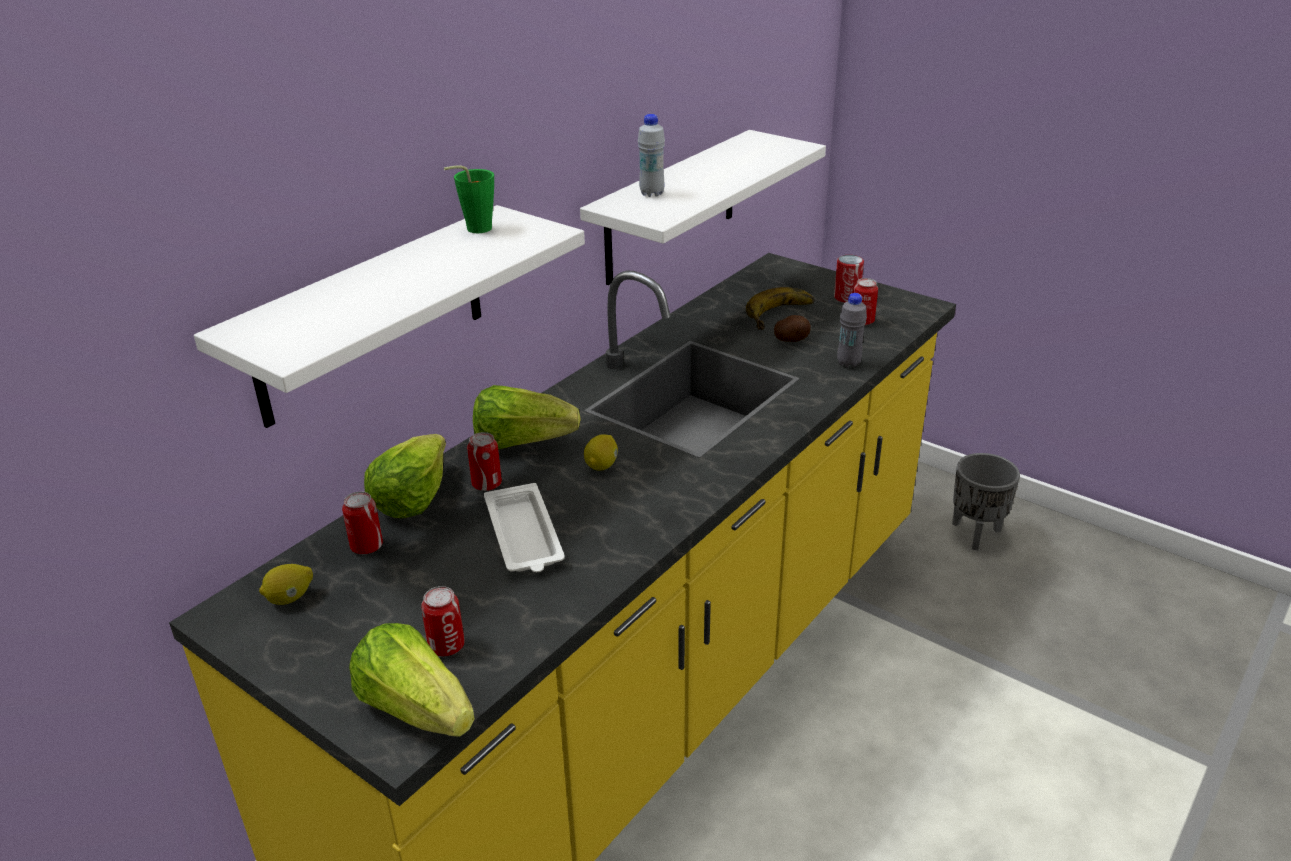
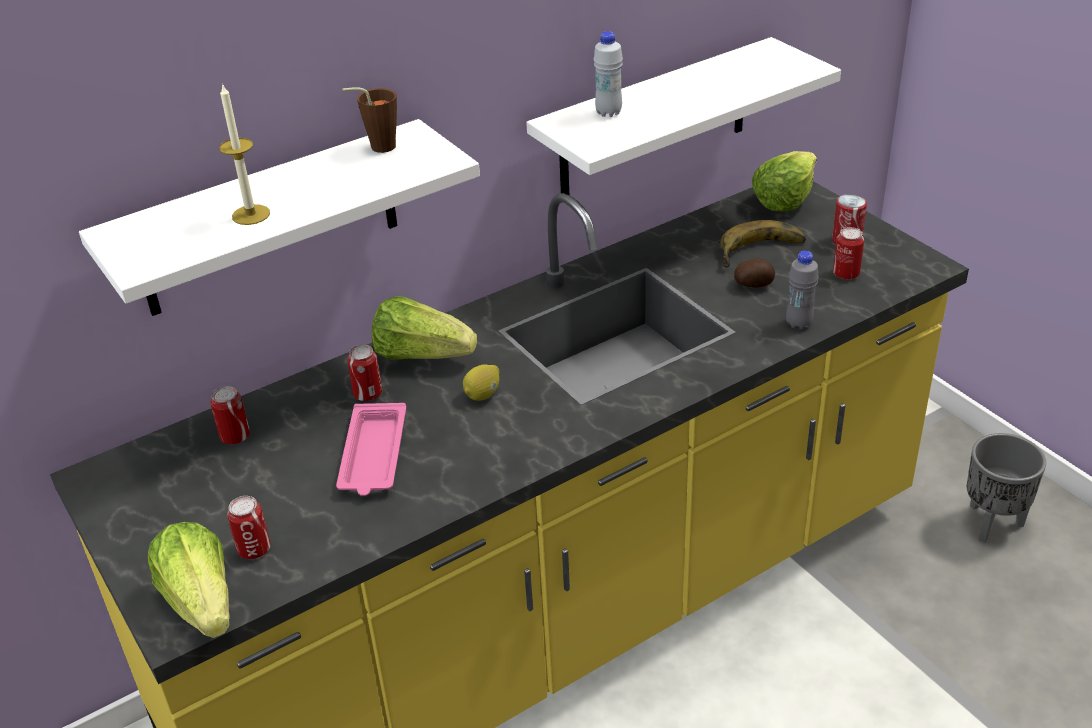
camera: 20 degrees right, 5 degrees up
lemon [259,564,313,605] -> none
lettuce [364,434,446,518] -> lettuce moved to [752,151,817,212]
green cup [444,166,494,233] -> brown cup [343,87,397,153]
white tray [484,483,565,572] -> pink tray [336,403,406,496]
none -> candle [219,83,270,225]

